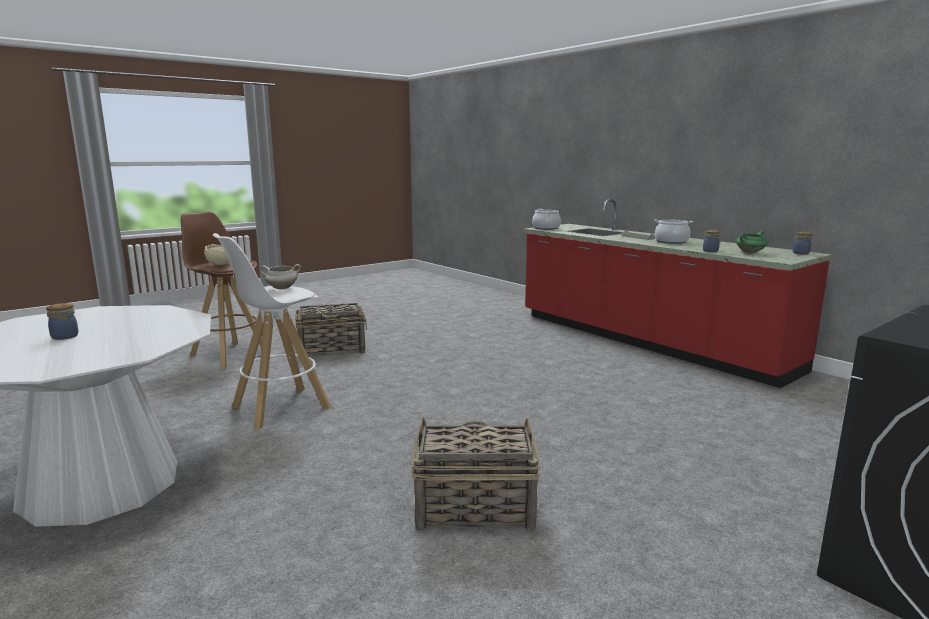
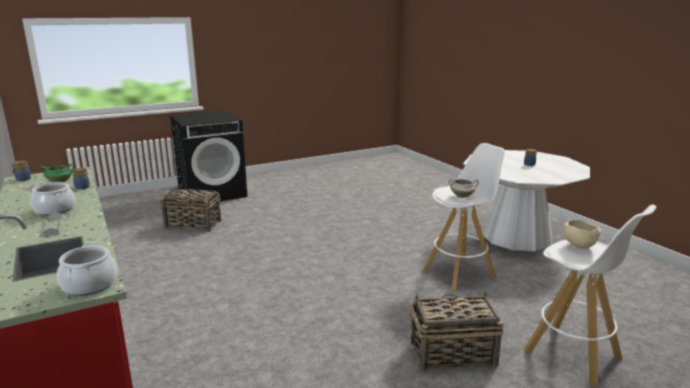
camera: 170 degrees left, 5 degrees up
brown stool [181,211,262,369] -> white stool [524,205,657,387]
basket [411,417,540,532] -> basket moved to [160,188,221,232]

